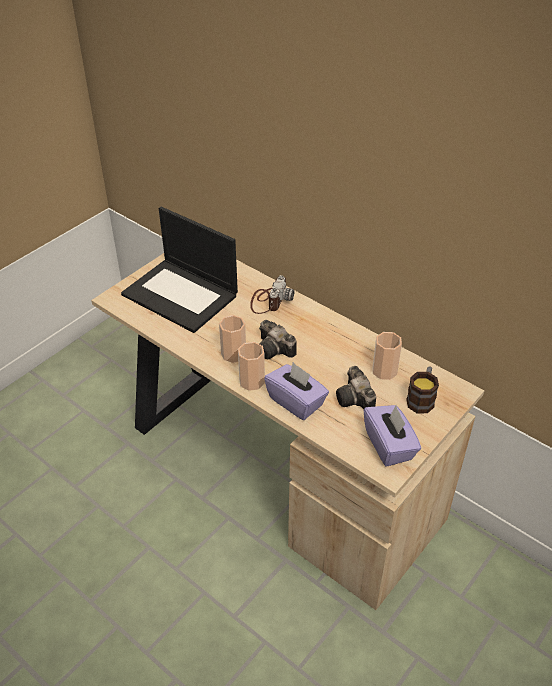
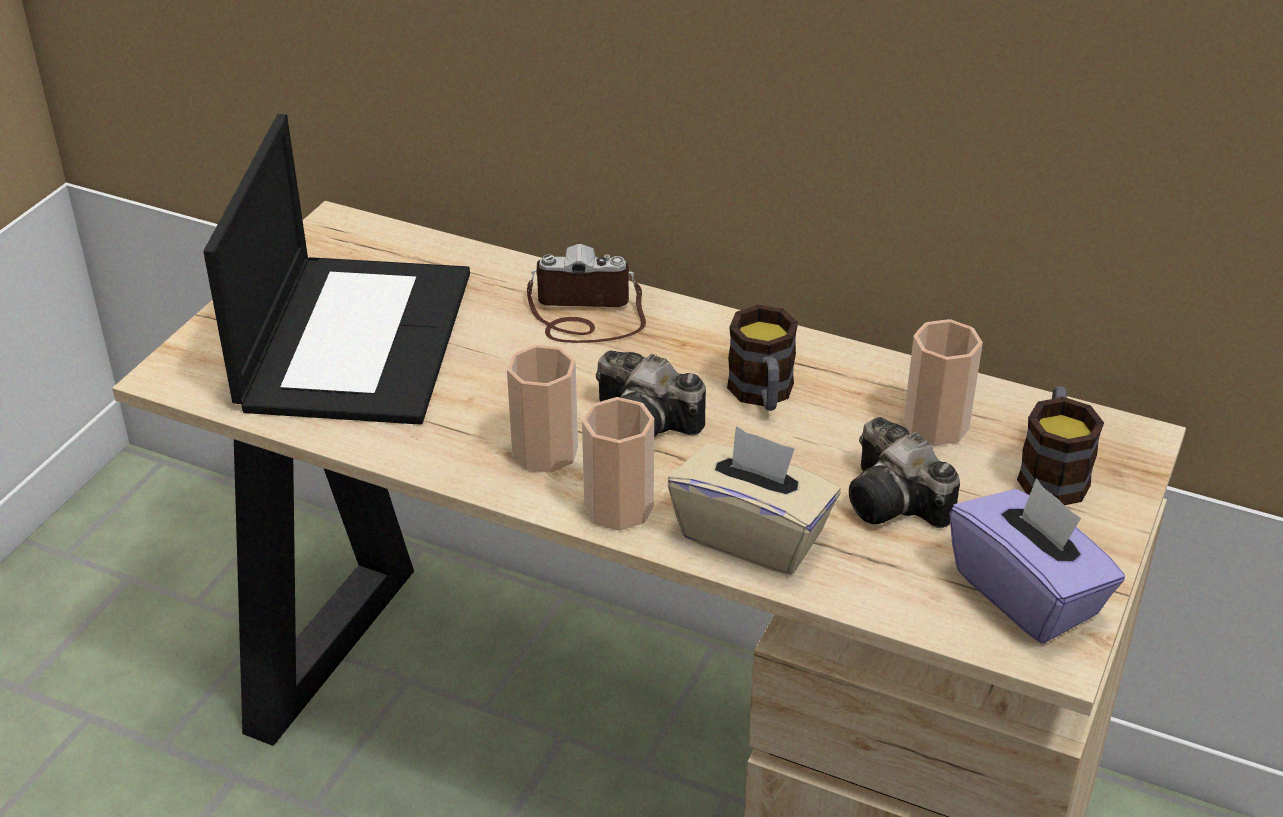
camera: 15 degrees left, 5 degrees down
laptop [121,207,238,333] -> laptop turned 105 degrees counterclockwise [203,114,470,425]
camera [250,275,294,314] -> camera turned 90 degrees counterclockwise [527,244,646,343]
purple tissue box [264,362,329,420] -> beige tissue box [668,426,841,575]
none -> mug [727,305,798,411]

